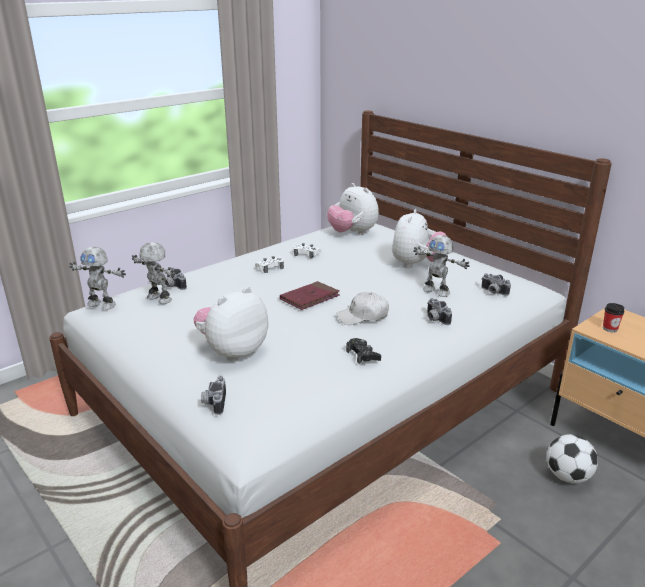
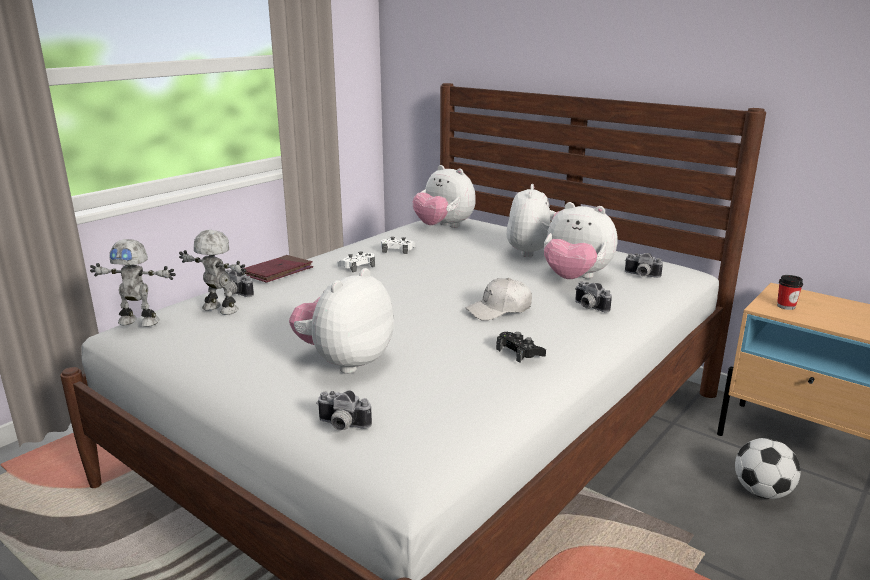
camera: 10 degrees left, 5 degrees down
camera [201,376,226,415] -> camera turned 60 degrees counterclockwise [316,390,372,430]
red book [280,281,340,310] -> red book moved to [244,255,313,282]
toy robot [413,235,470,297] -> plush toy [544,202,618,279]

